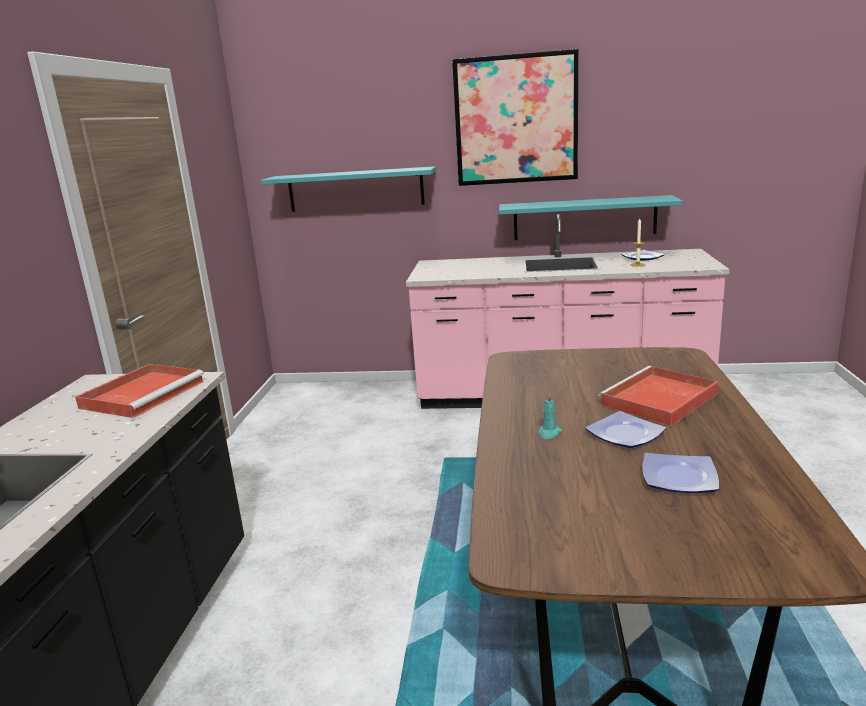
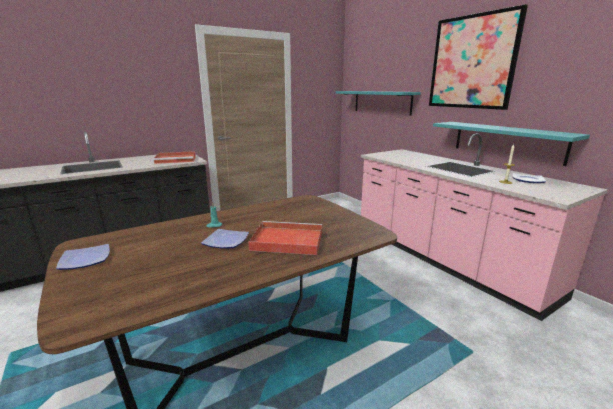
camera: 50 degrees right, 0 degrees up
plate [642,453,719,493] -> plate moved to [56,244,110,270]

